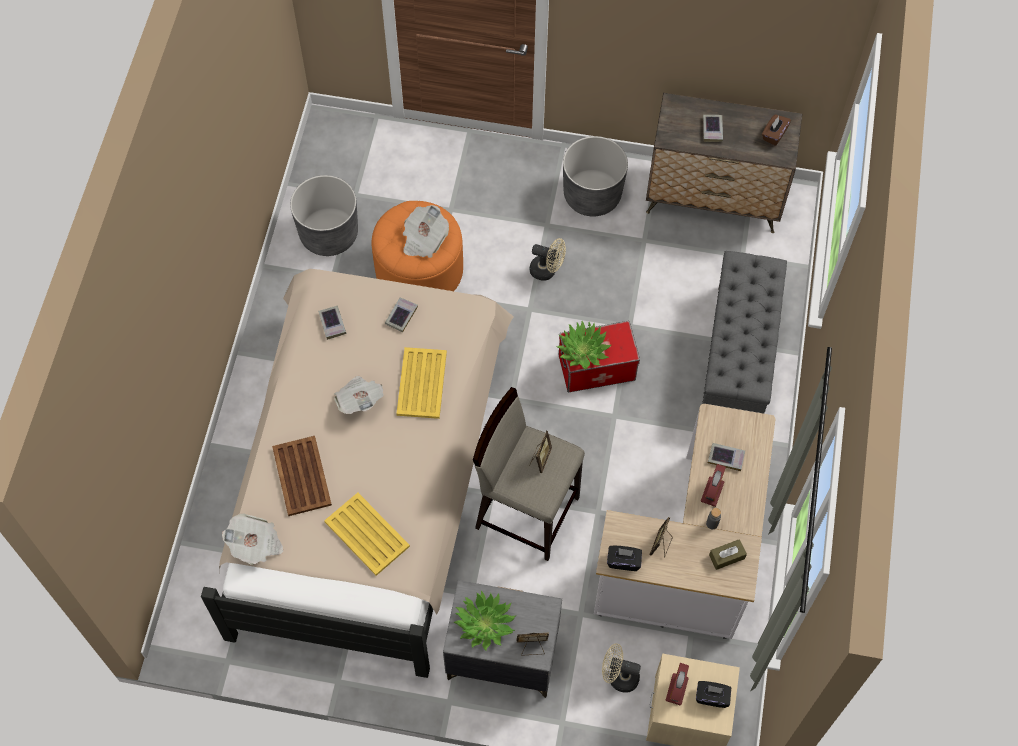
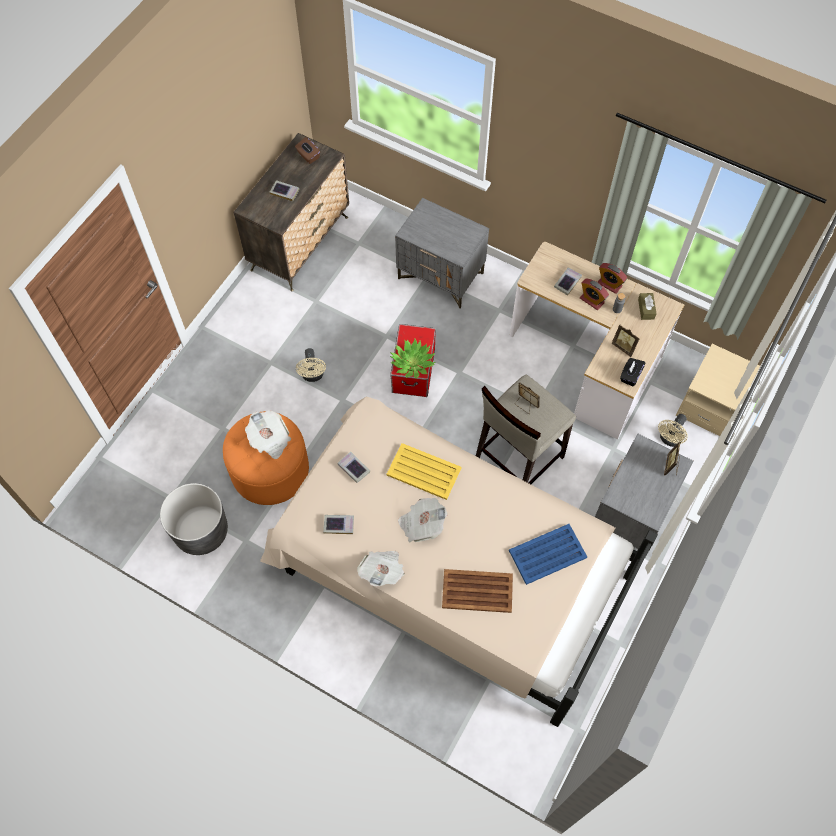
camera: 70 degrees left, 0 degrees up
newspaper [222,513,284,565] -> newspaper moved to [357,551,404,587]
yellow tray [324,493,410,576] -> blue tray [509,524,587,585]
potted plant [453,590,516,650] -> none
beige fan [529,238,566,280] -> beige fan turned 135 degrees clockwise [296,348,326,382]
grey planter [563,136,628,216] -> none
alarm clock [666,663,689,706] -> alarm clock moved to [598,263,627,294]
black tissue box [696,681,731,708] -> none
grey bench [703,251,787,413] -> grey nightstand [395,198,489,309]

